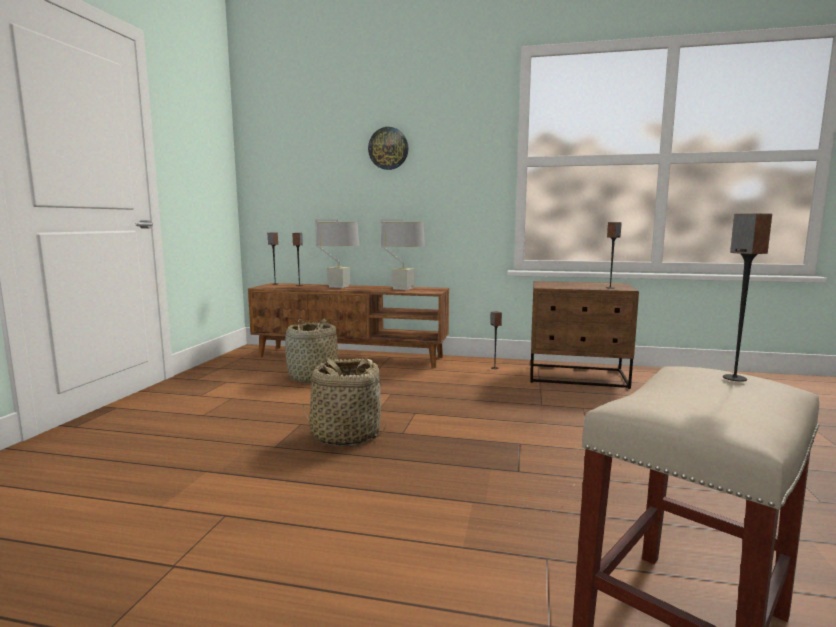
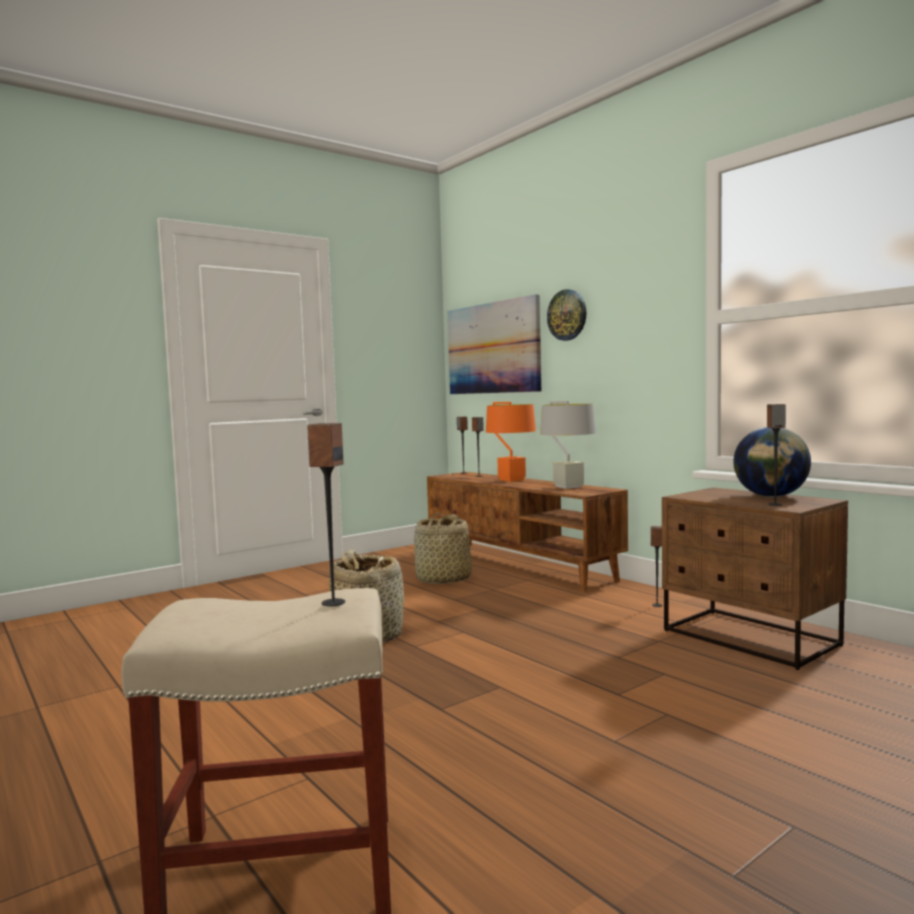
camera: 40 degrees right, 5 degrees down
grey table lamp [315,219,359,288] -> orange table lamp [486,402,536,482]
none -> picture [448,294,541,394]
none -> globe [733,427,811,497]

